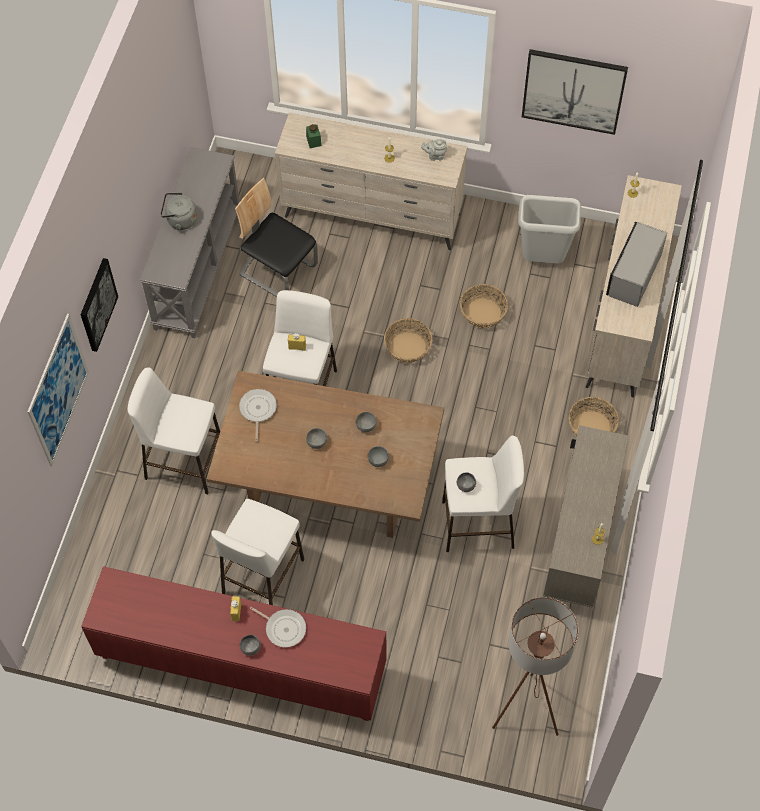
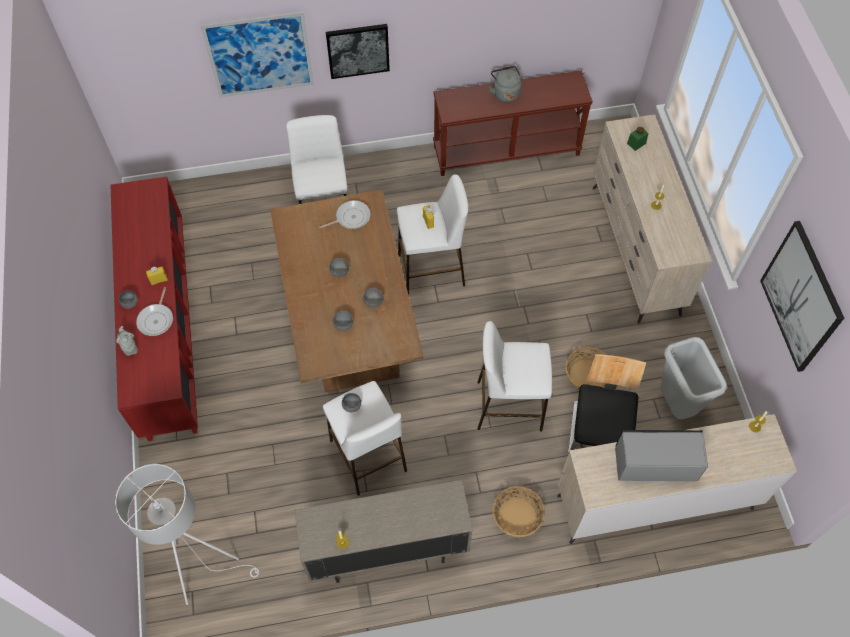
camera: 65 degrees right, 0 degrees up
grey console table [140,147,240,338] -> brown console table [433,71,593,176]
white stool [211,499,304,605] -> white stool moved to [478,321,552,431]
chair [235,178,318,297] -> chair moved to [568,354,646,453]
basket [384,318,433,363] -> none
grey teapot [421,139,447,161] -> grey teapot moved to [116,326,138,356]
brown floor lamp [492,597,578,736] -> white floor lamp [115,464,259,605]

